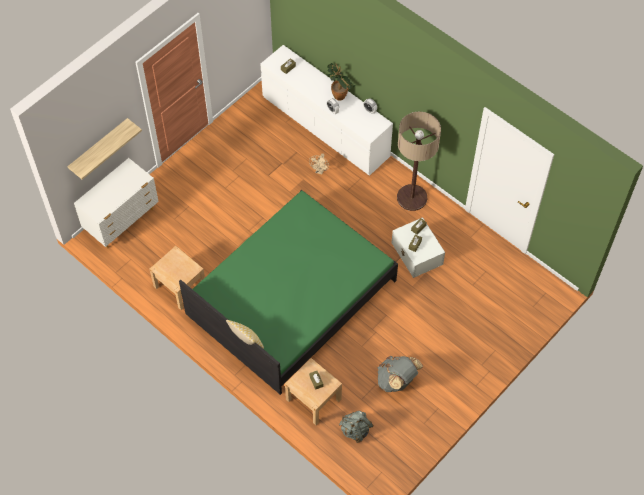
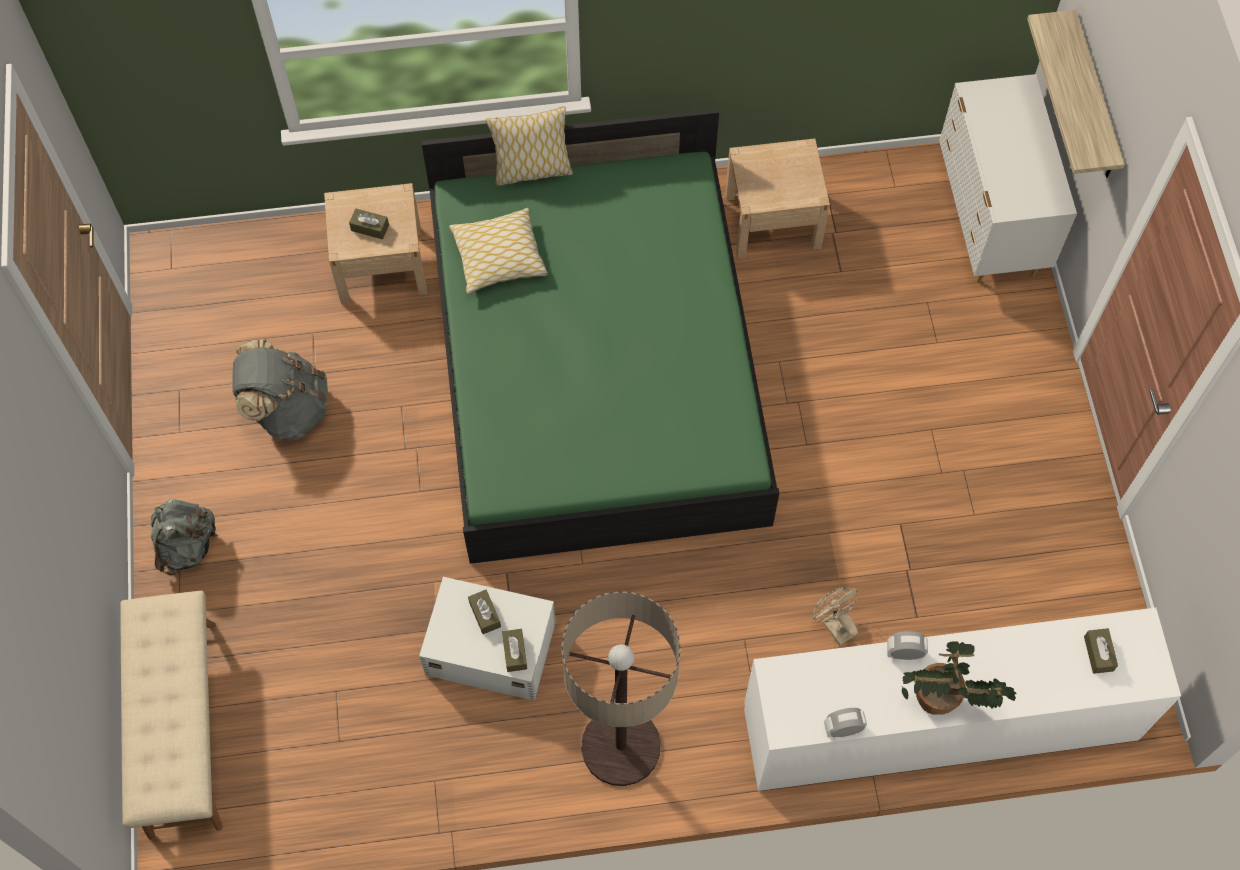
camera: 130 degrees right, 5 degrees up
grey backpack [339,411,374,443] -> grey backpack moved to [151,499,218,575]
none -> beige bench [121,591,223,840]
none -> pillow [449,208,548,294]

